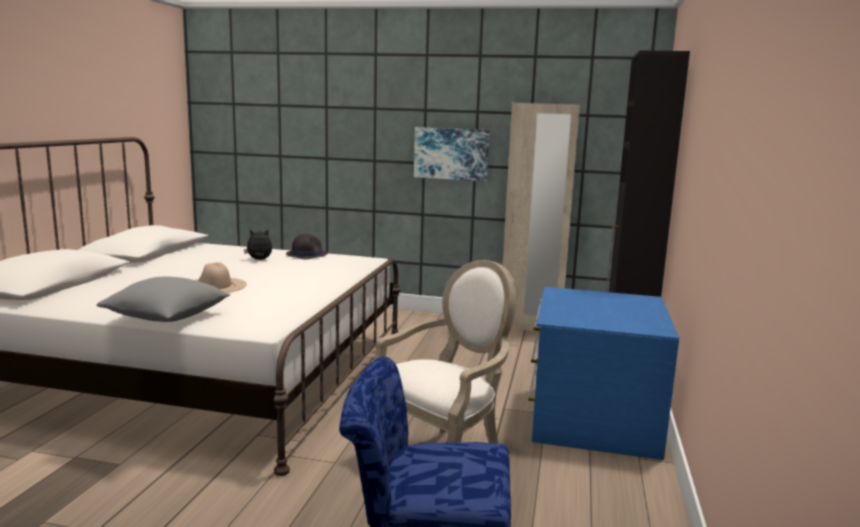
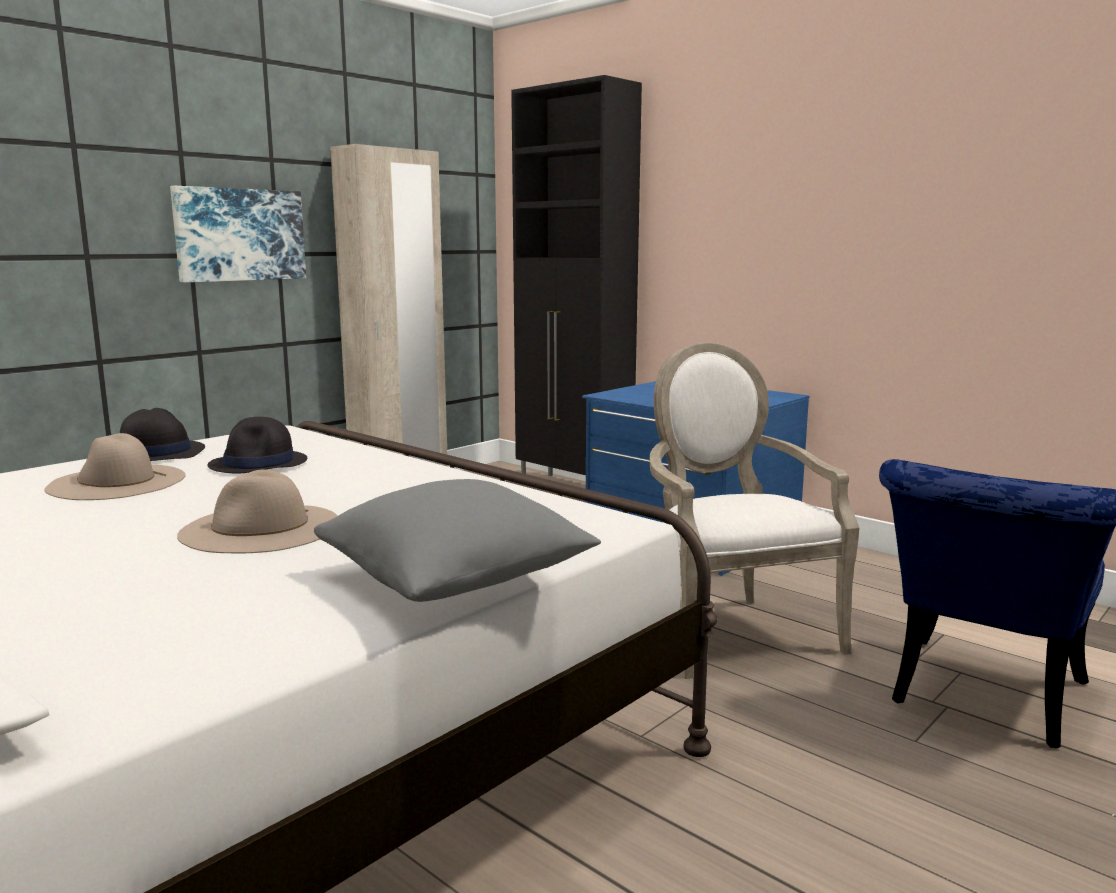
camera: 60 degrees left, 0 degrees up
plush toy [244,229,272,260] -> beige hat [44,433,186,500]
none -> black hat [208,417,307,474]

